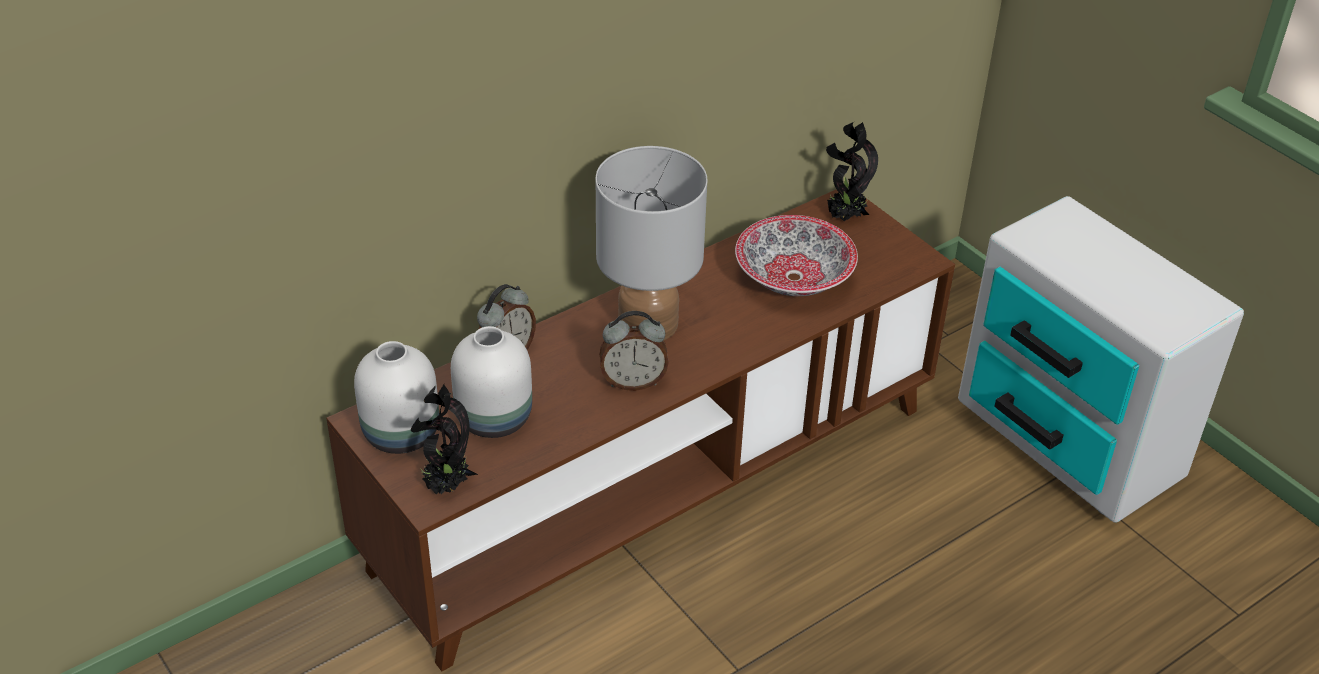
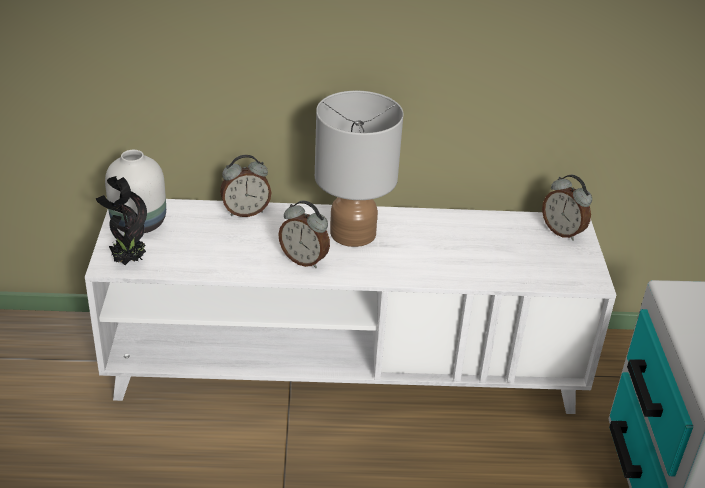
camera: 35 degrees right, 5 degrees down
brown tv stand [326,189,955,671] -> white tv stand [85,199,616,414]
white vase [451,326,532,438] -> none
bowl [735,215,858,296] -> none
potted plant [826,122,878,222] -> alarm clock [542,175,592,241]

